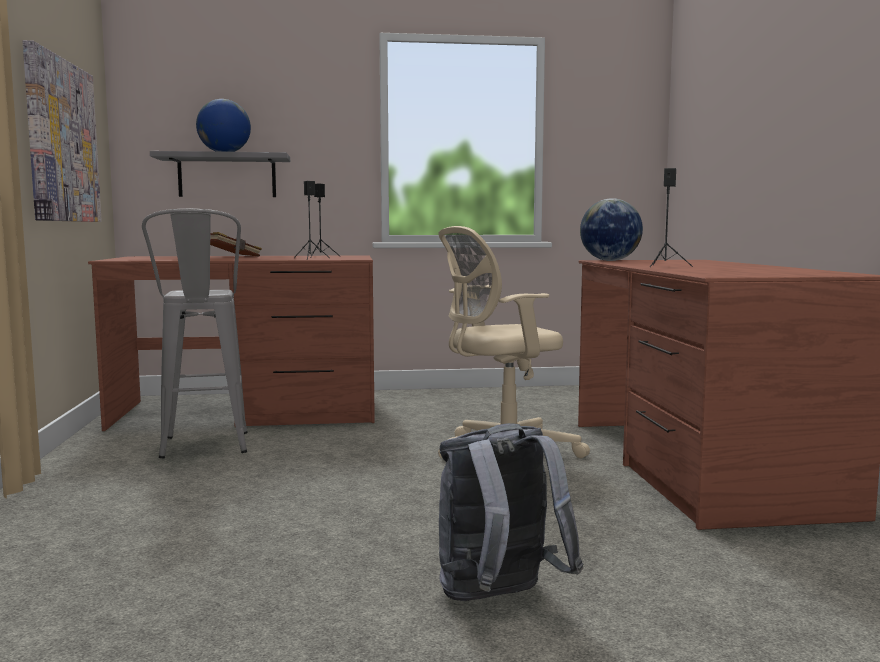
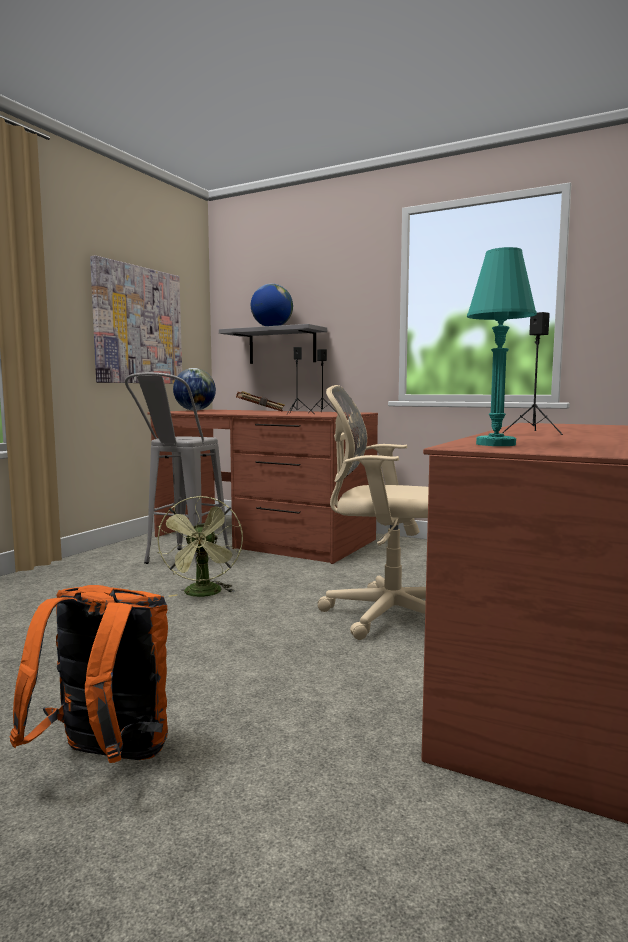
camera: 35 degrees right, 0 degrees up
grey backpack [439,423,583,601] -> orange backpack [9,585,168,763]
globe [580,198,643,261] -> globe moved to [173,368,216,411]
none -> green fan [157,496,243,597]
none -> turquoise table lamp [467,247,537,446]

